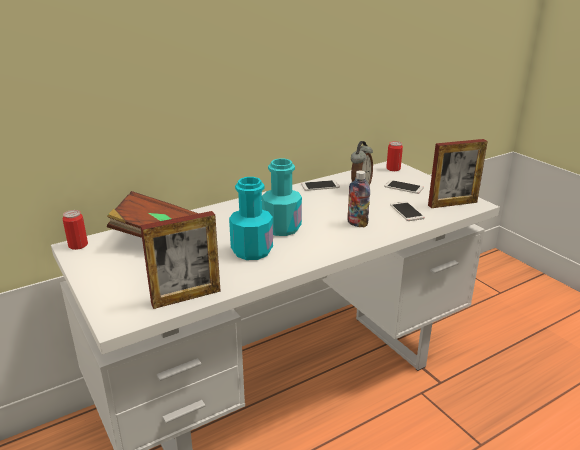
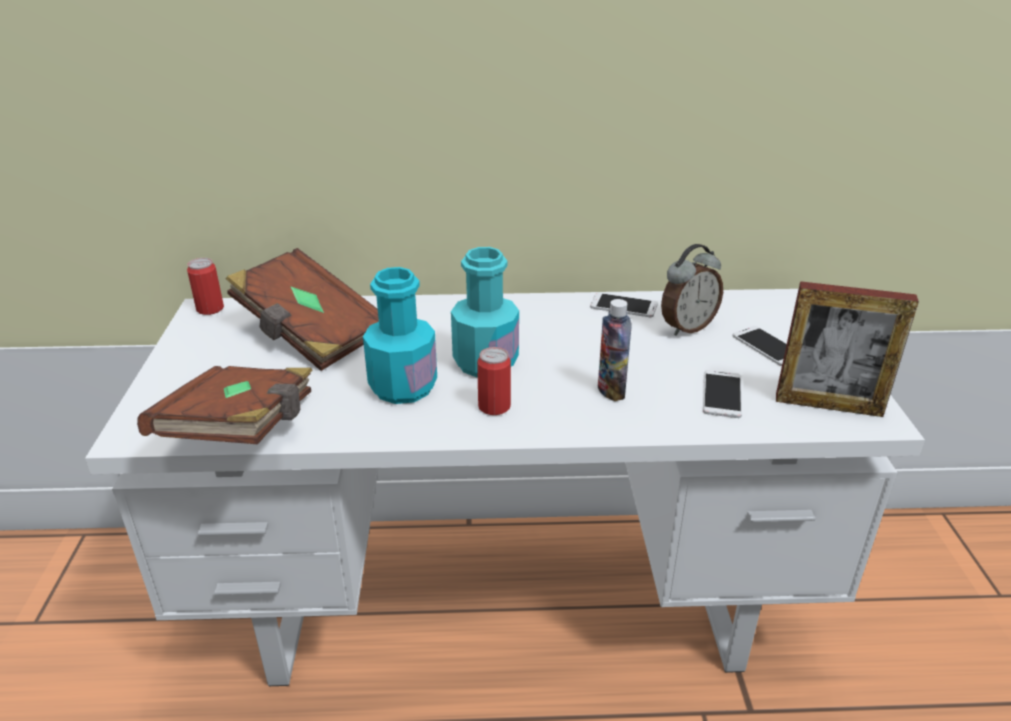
camera: 30 degrees right, 5 degrees up
picture frame [140,211,221,309] -> brown book [137,366,313,444]
can [386,141,403,171] -> can moved to [477,347,511,415]

